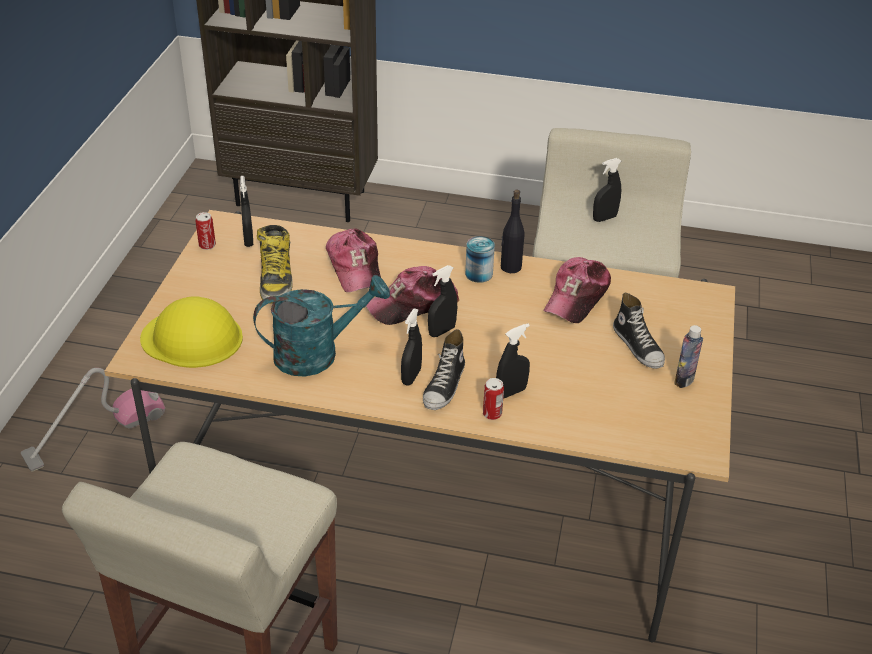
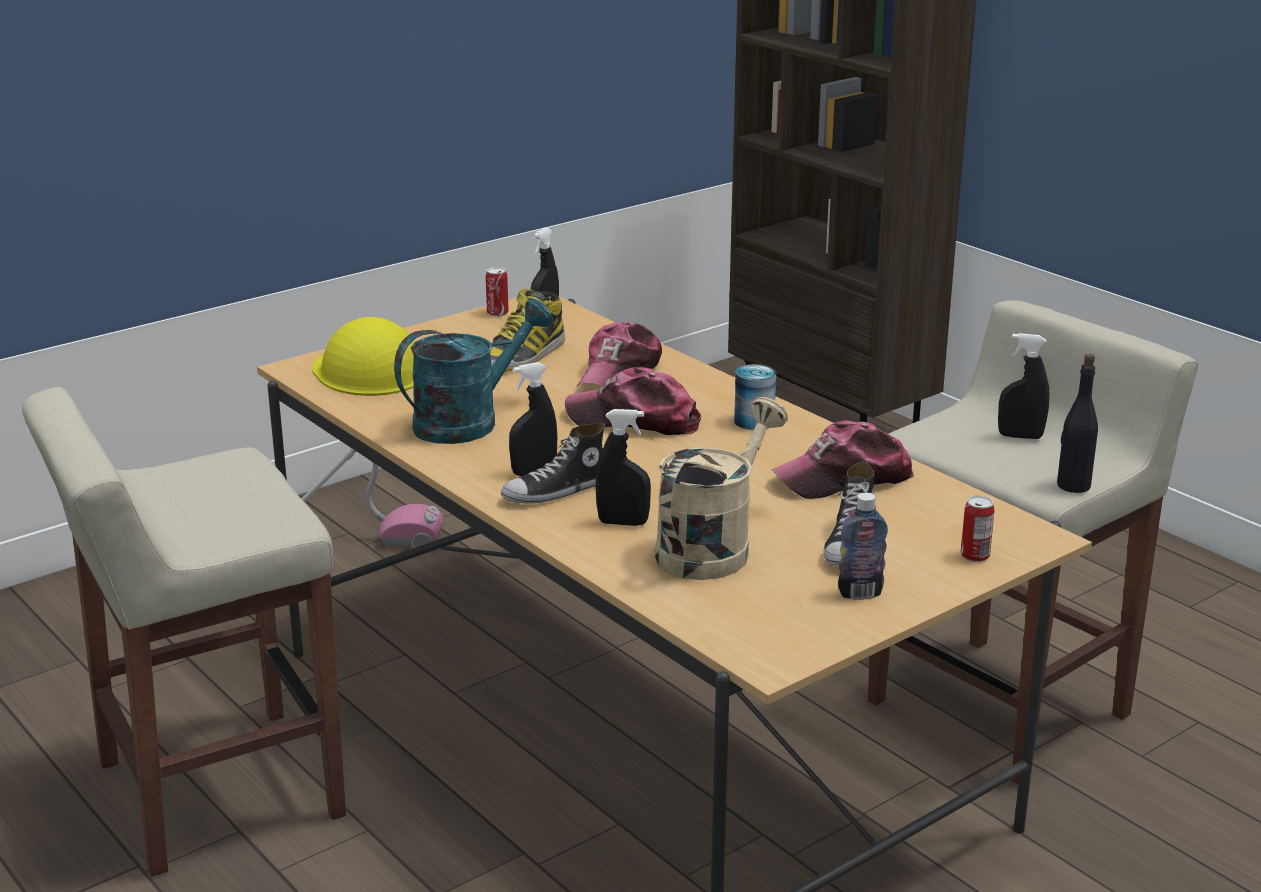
camera: 40 degrees right, 15 degrees down
turquoise watering can [253,275,390,377] -> turquoise watering can turned 60 degrees counterclockwise [394,298,553,444]
black spray bottle [428,265,457,337] -> none
can [483,378,504,420] -> can moved to [961,496,994,562]
black bottle [501,190,524,273] -> black bottle moved to [1057,354,1098,493]
none -> beige watering can [655,397,788,580]

